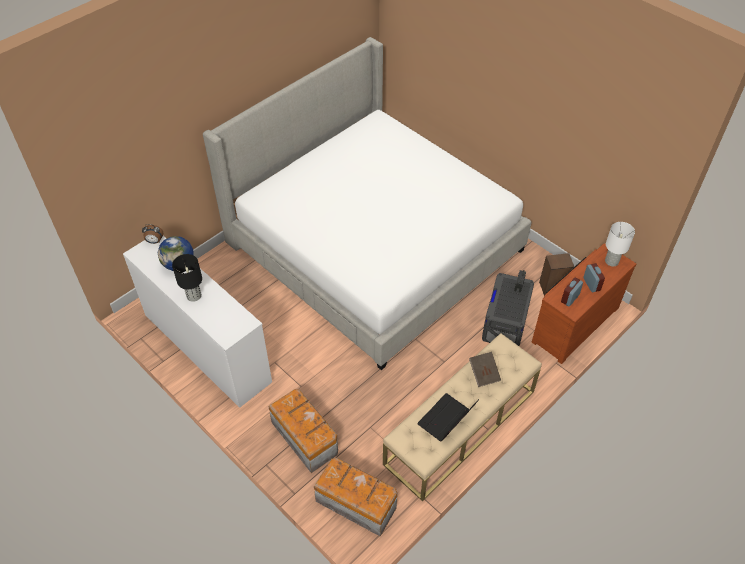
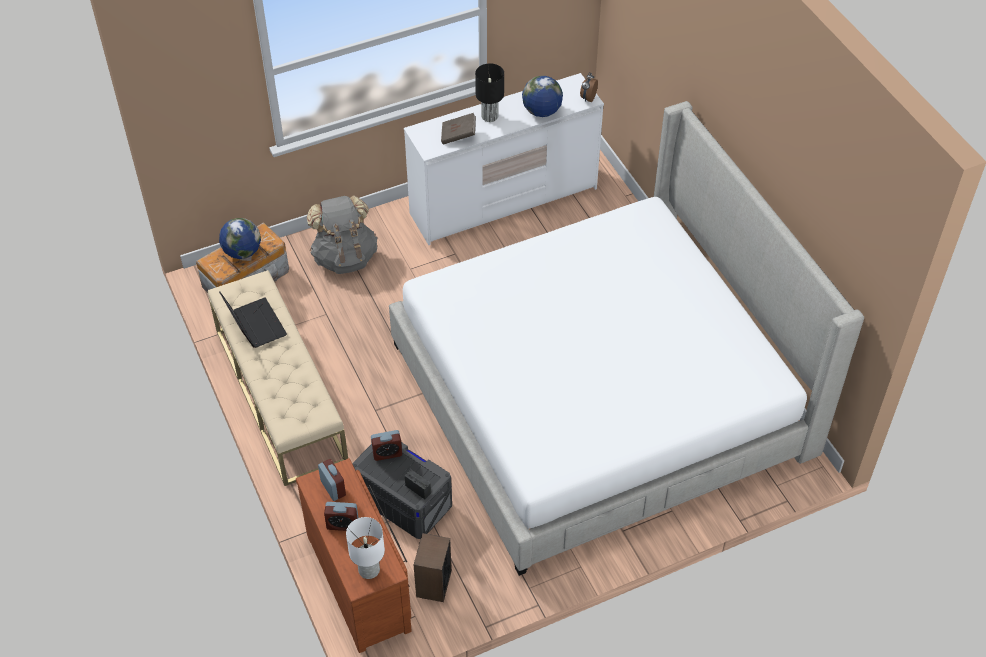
camera: 110 degrees right, 0 degrees up
storage box [268,389,338,473] -> grey backpack [307,196,378,274]
brown book [469,352,501,387] -> brown book moved to [441,113,476,145]
none -> globe [219,218,261,259]
none -> alarm clock [371,430,402,461]

